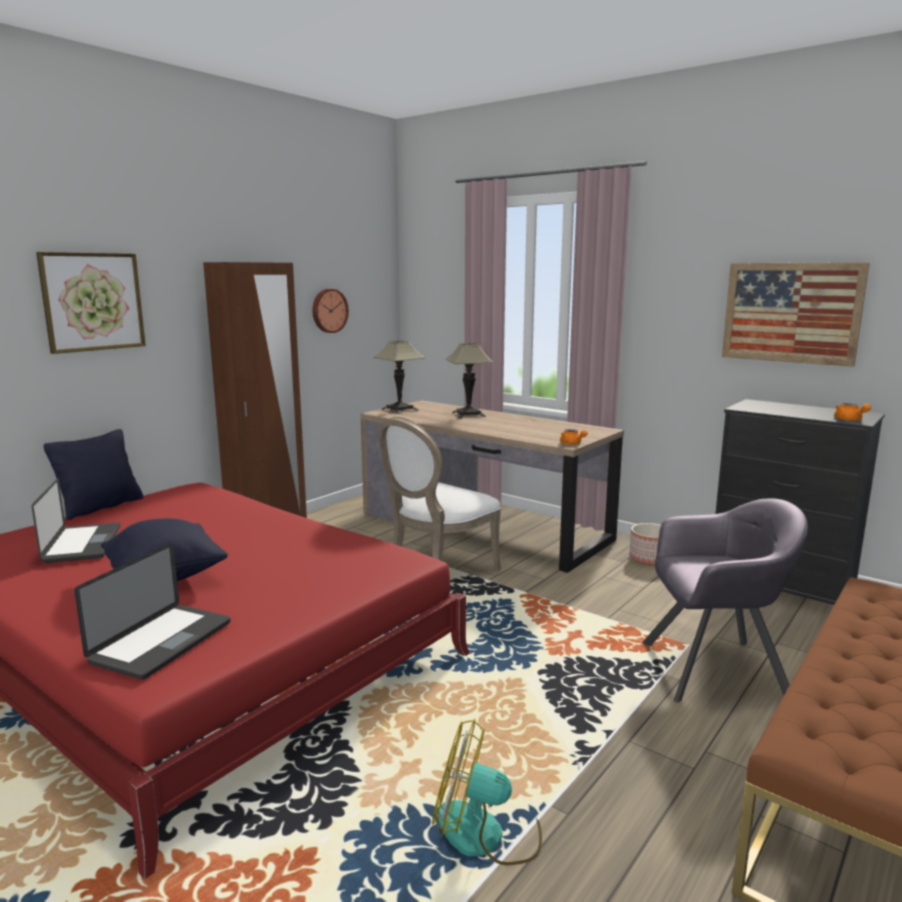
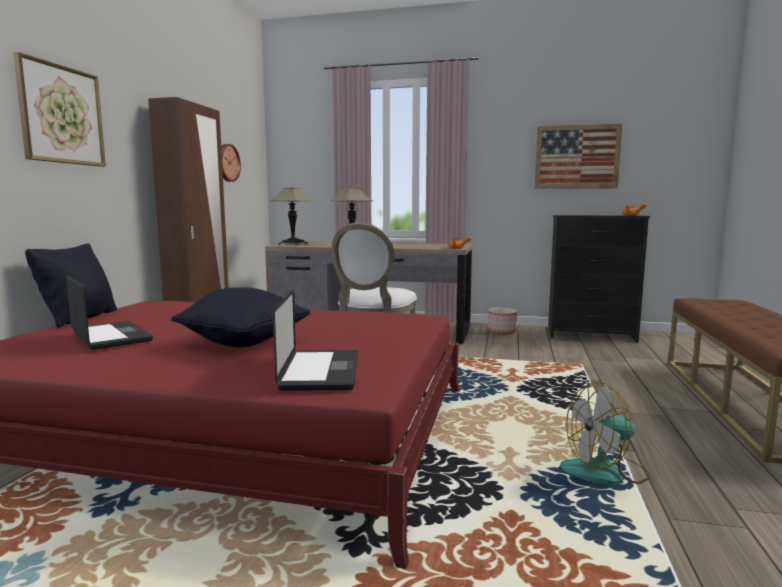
camera: 25 degrees left, 5 degrees down
grey armchair [642,499,808,702] -> none

